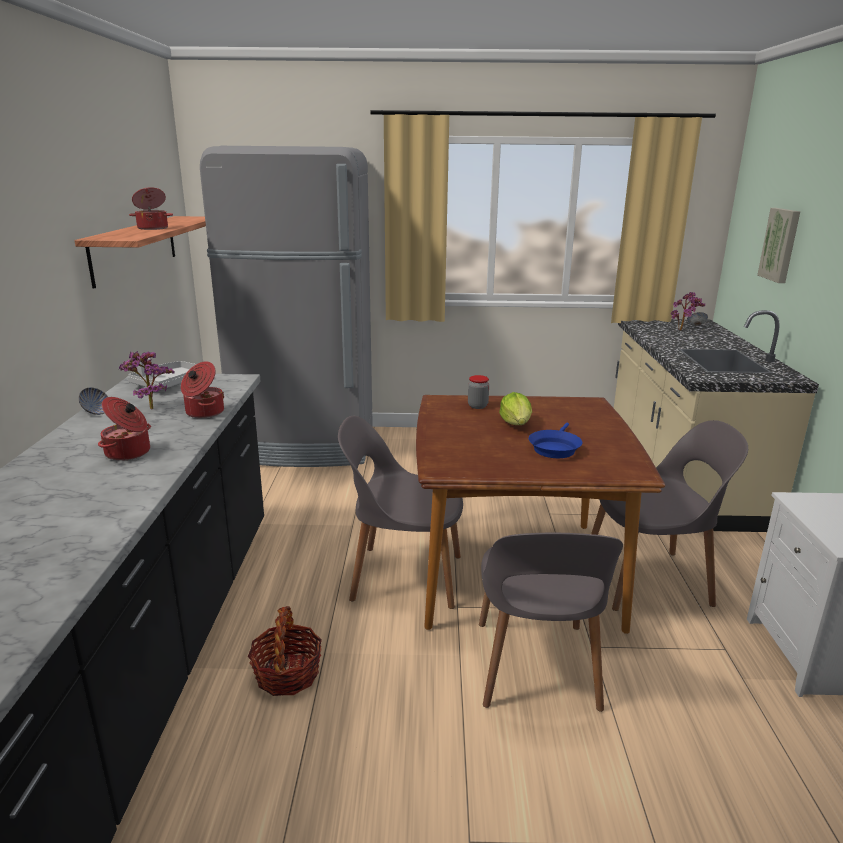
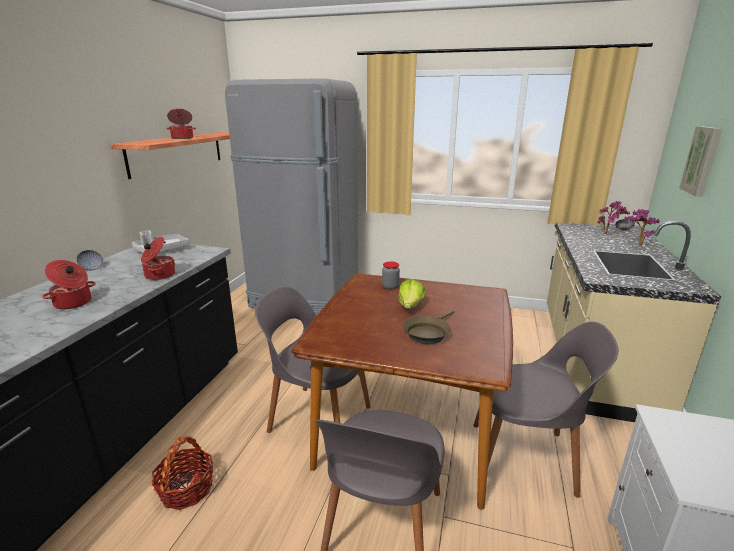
camera: 15 degrees right, 0 degrees up
potted plant [119,351,175,410] -> potted plant moved to [624,209,660,245]
blue frying pan [529,423,583,458] -> brown frying pan [403,310,455,344]

